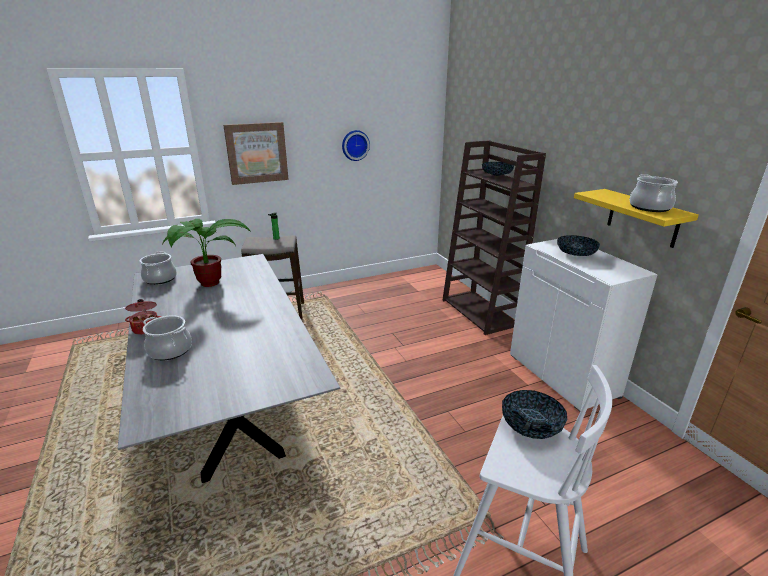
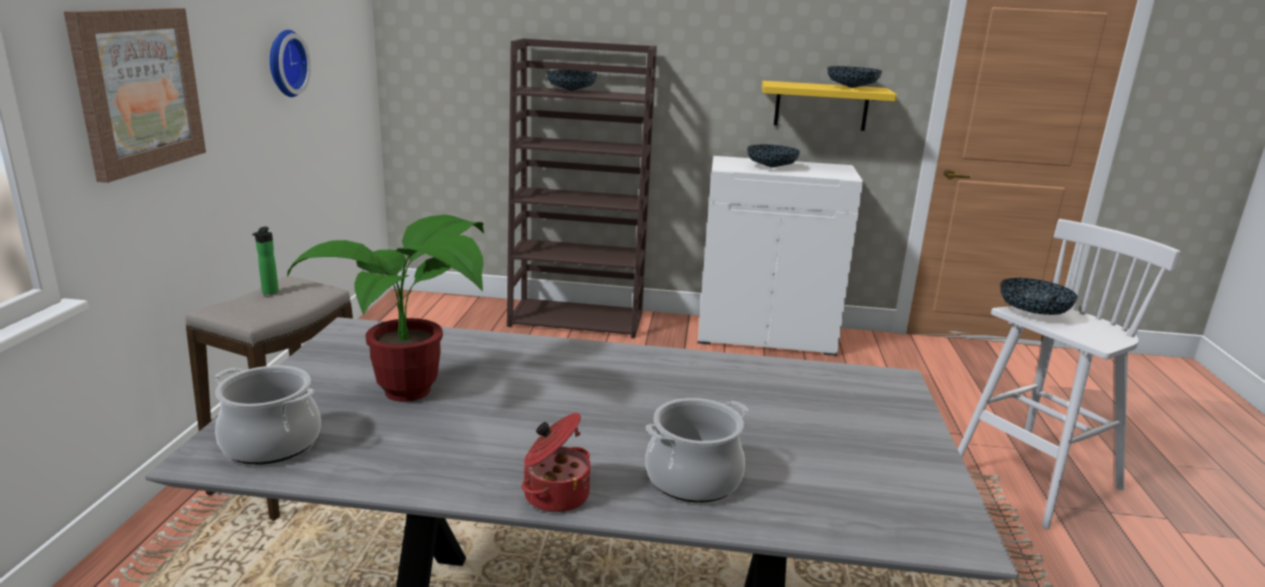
camera: 60 degrees left, 5 degrees down
cooking pot [630,174,678,212] -> bowl [827,66,882,88]

